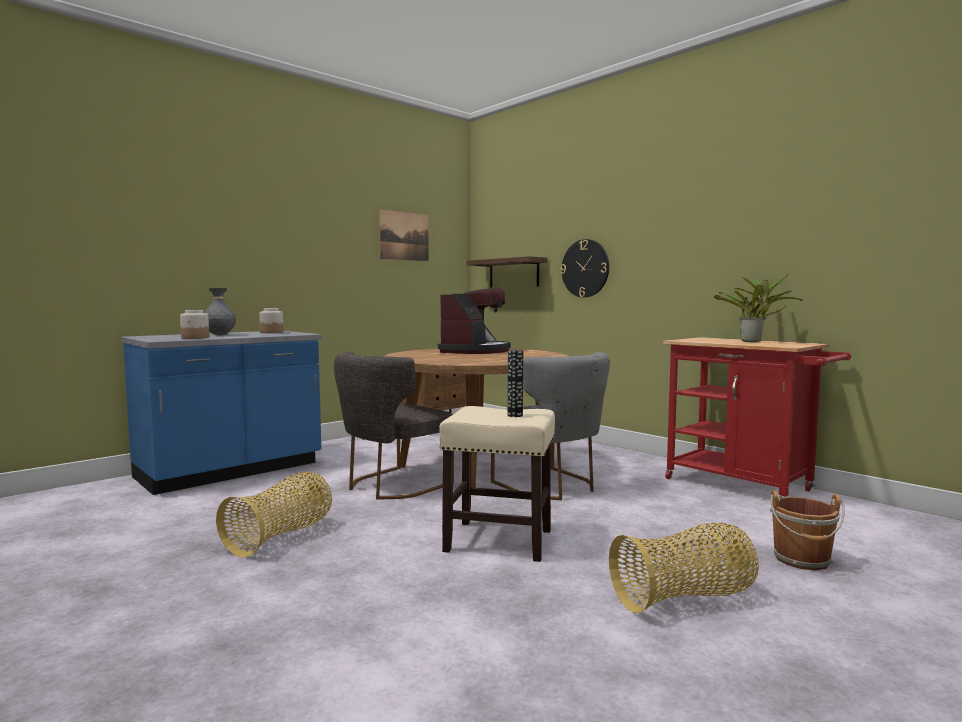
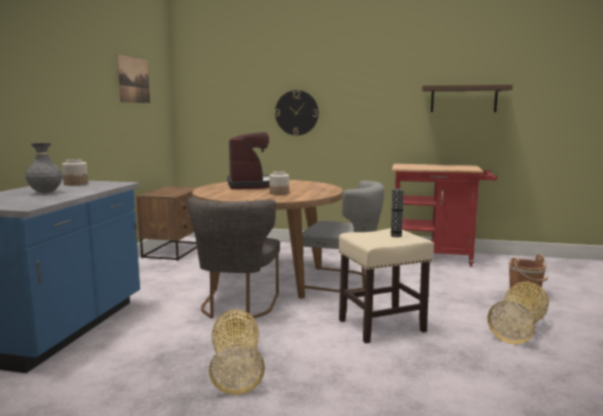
camera: 35 degrees left, 5 degrees up
jar [180,310,209,339] -> jar moved to [269,171,289,195]
shelf [466,256,547,287] -> shelf moved to [422,85,513,112]
potted plant [714,274,803,343] -> none

